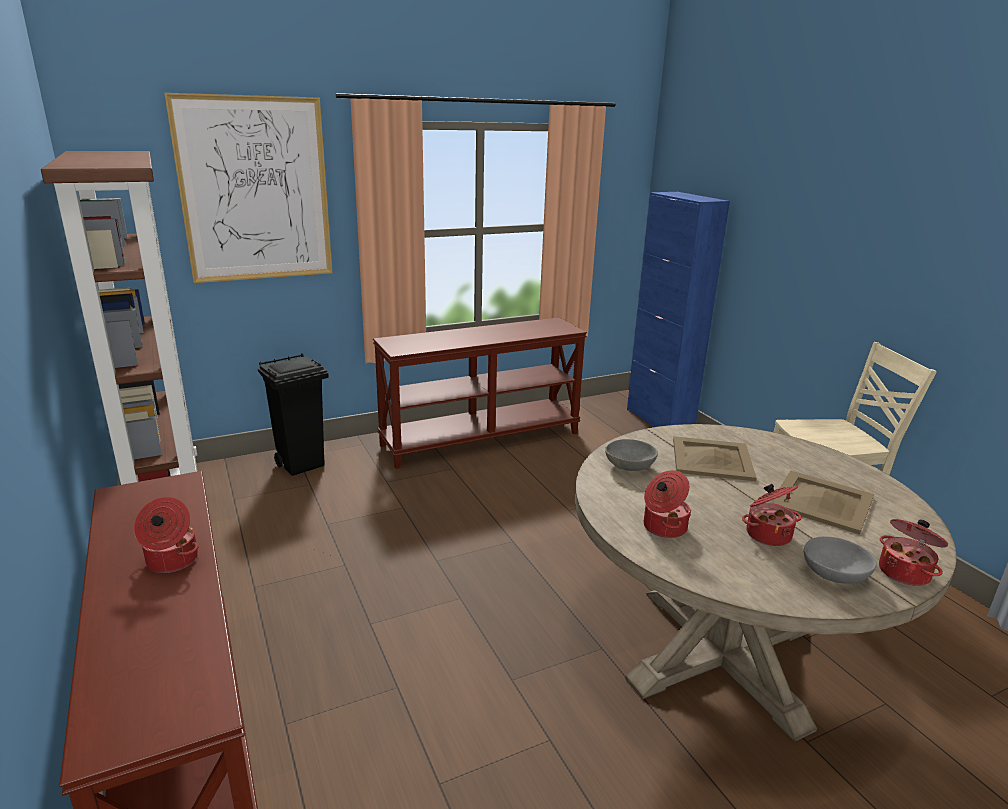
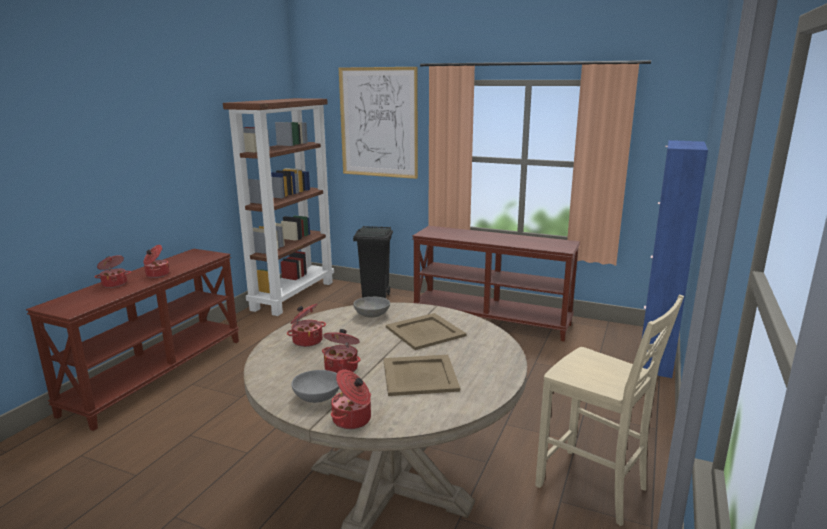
camera: 50 degrees right, 5 degrees down
none -> cooking pot [94,255,131,288]

